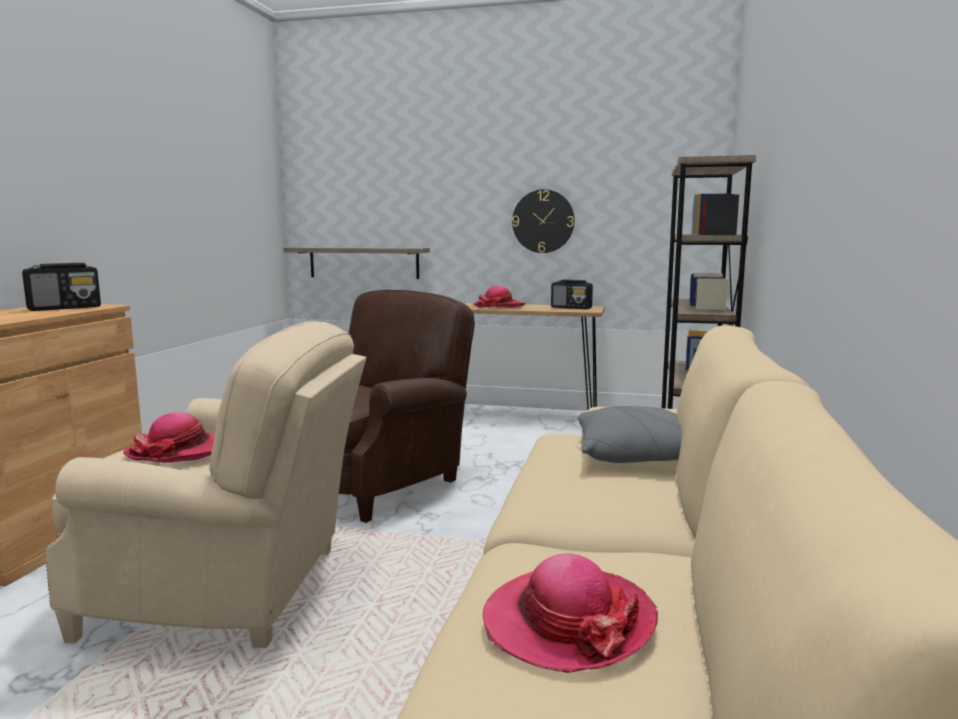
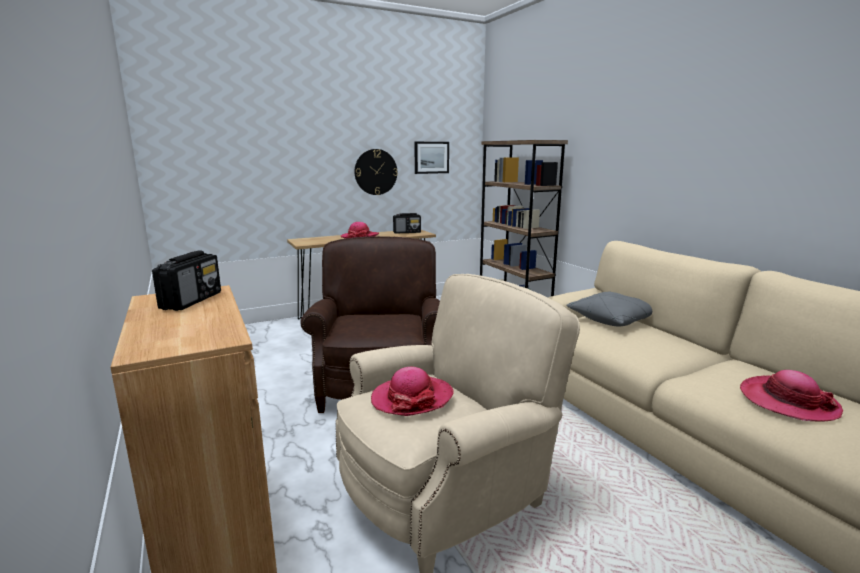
camera: 40 degrees left, 5 degrees up
shelf [283,247,430,279] -> none
none -> picture [414,142,449,174]

